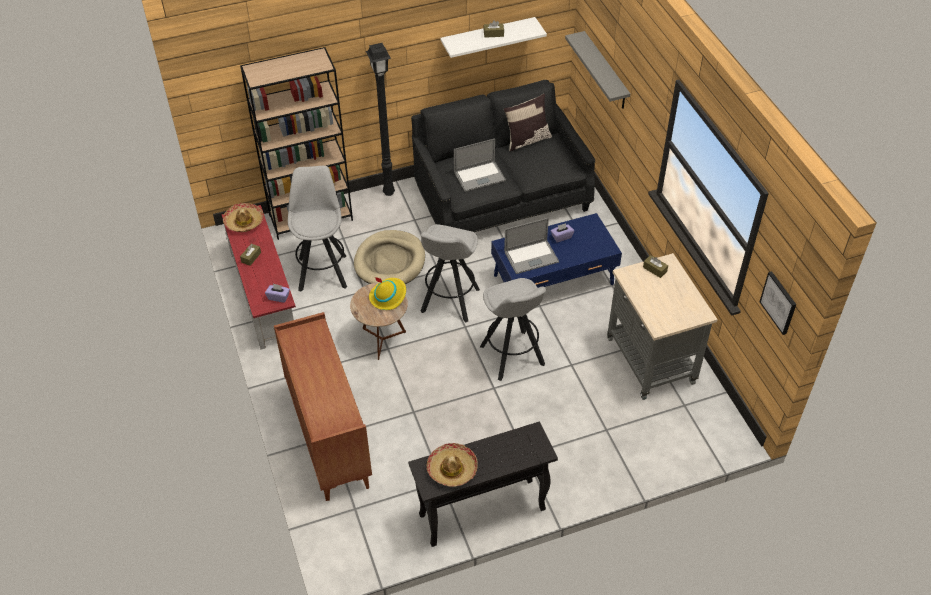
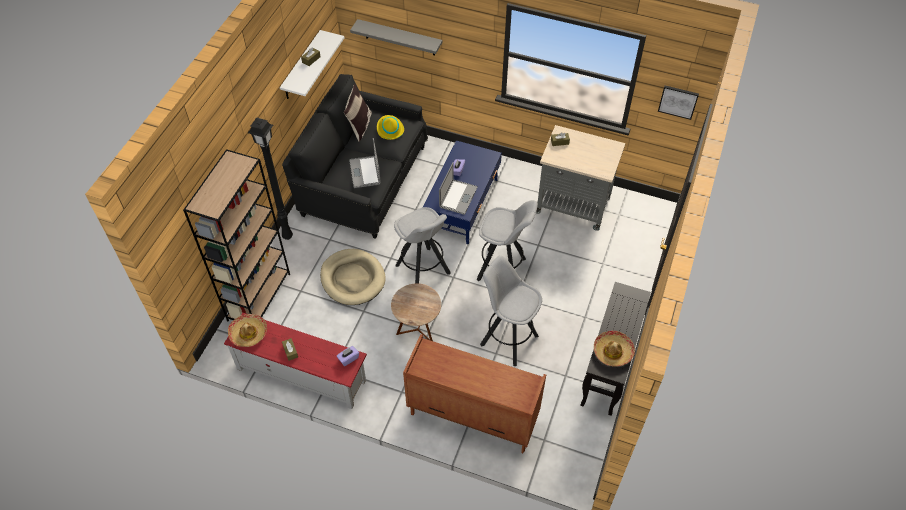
camera: 50 degrees left, 5 degrees up
grey stool [288,166,347,292] -> grey stool moved to [480,255,542,366]
yellow hat [369,278,406,310] -> yellow hat moved to [377,115,404,140]
laptop [454,138,506,192] -> laptop turned 150 degrees clockwise [349,138,381,188]

